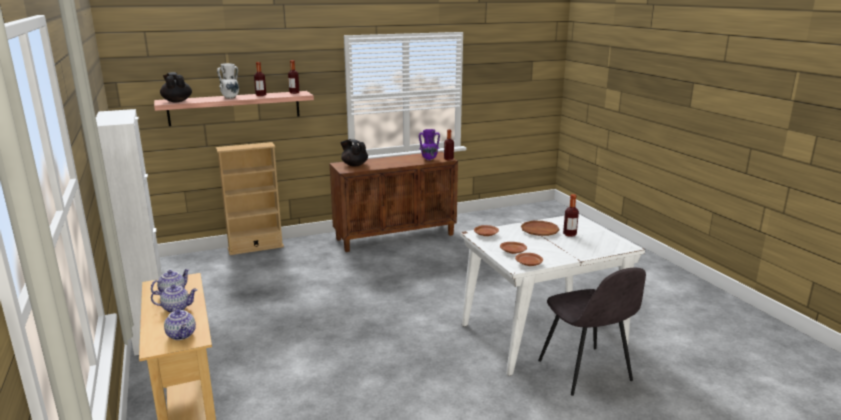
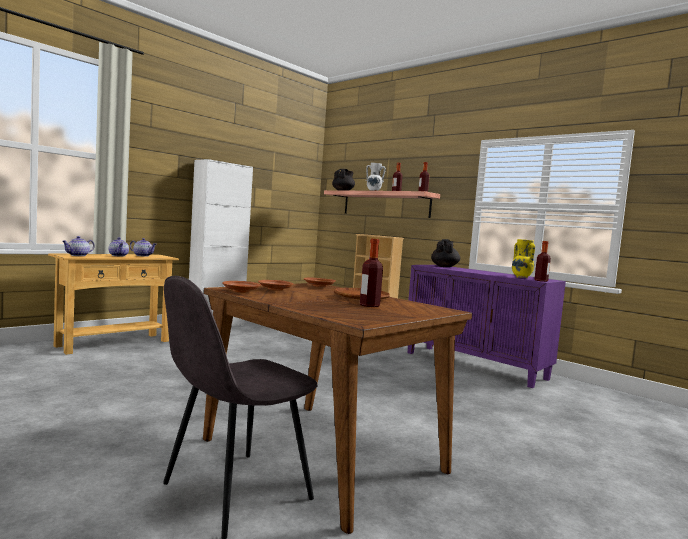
camera: 65 degrees right, 15 degrees down
brown cabinet [329,151,458,252] -> purple cabinet [408,265,566,388]
purple vase [419,129,440,160] -> yellow vase [512,239,535,278]
white dining table [460,214,645,376] -> brown dining table [203,283,472,534]

